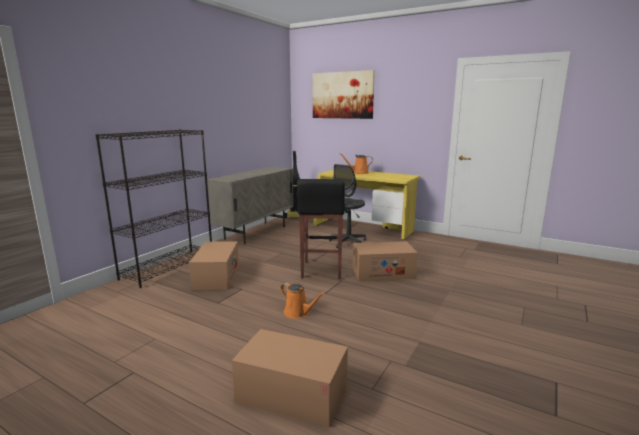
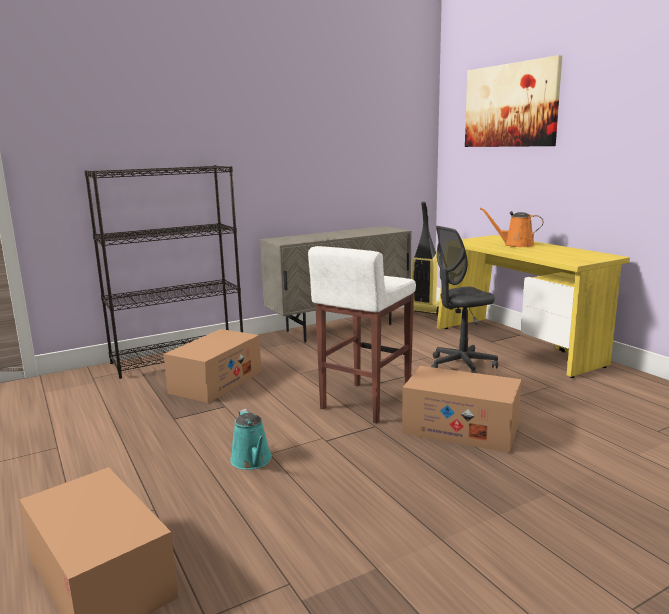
camera: 30 degrees right, 0 degrees up
orange watering can [280,283,325,319] -> turquoise watering can [230,409,272,470]
black stool [297,179,345,279] -> white stool [308,246,416,424]

